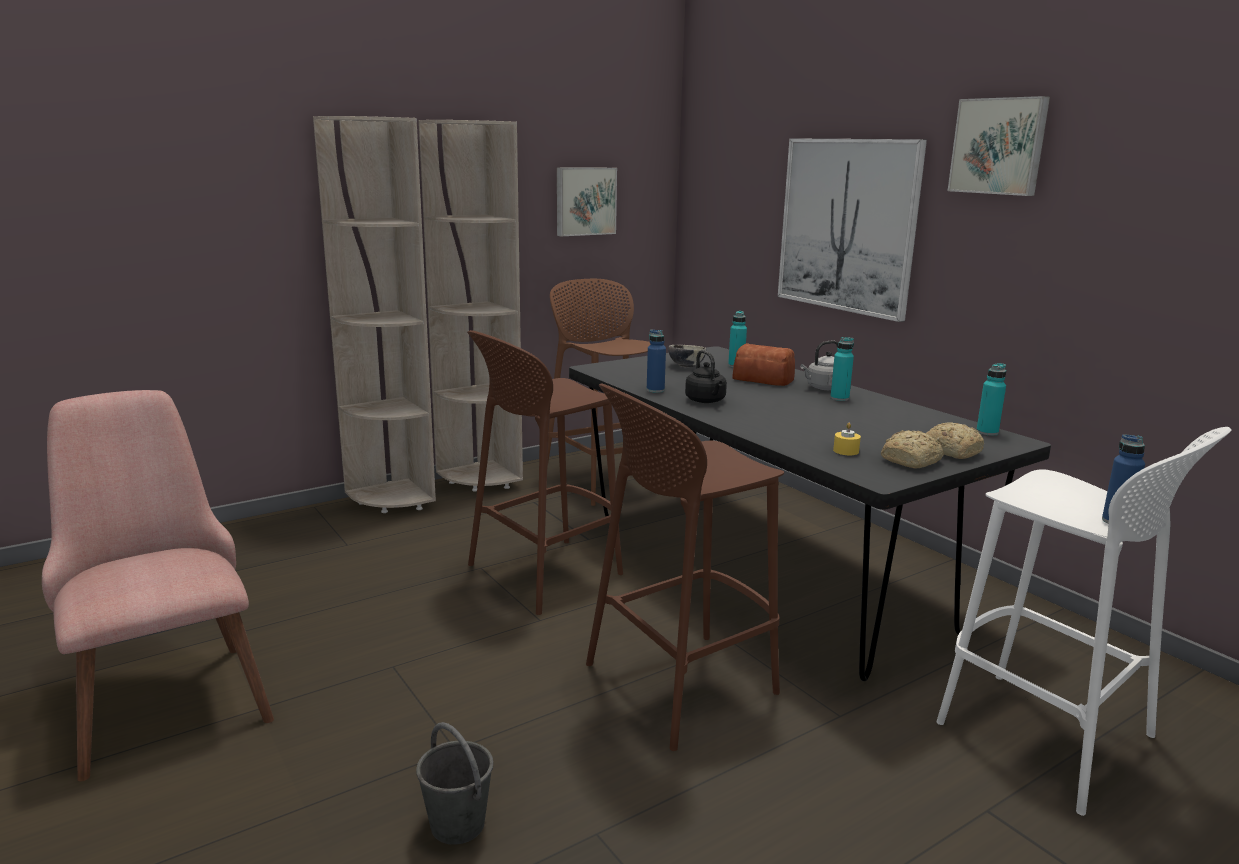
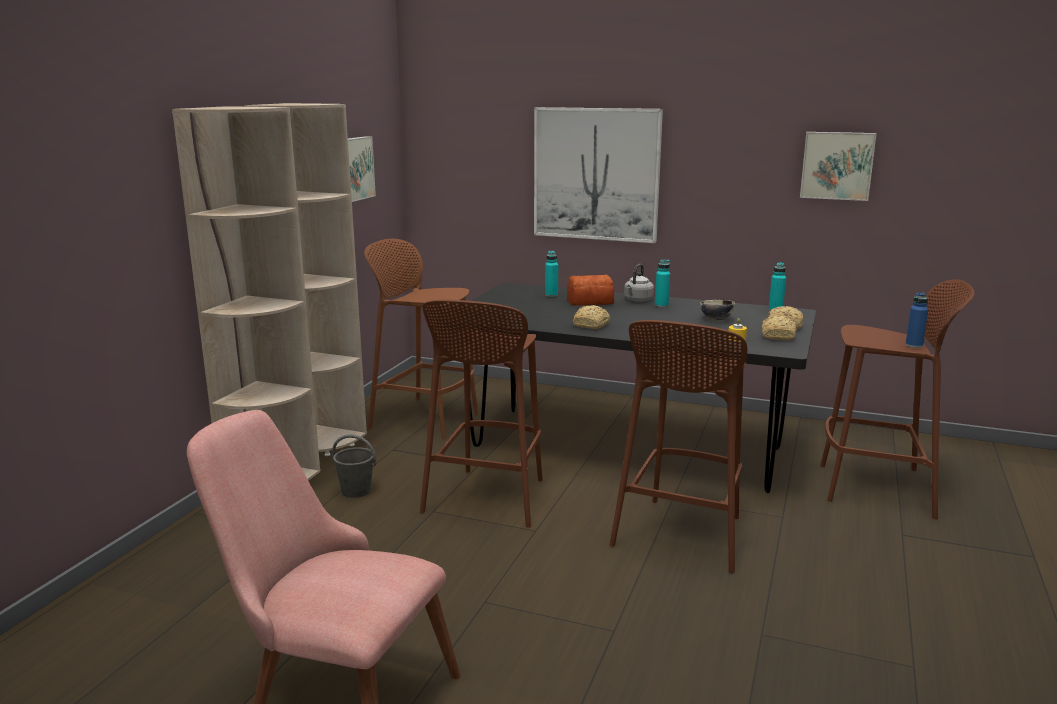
camera: 35 degrees left, 0 degrees up
grey bucket [416,722,494,845] -> grey bucket moved to [332,434,376,498]
blue bottle [647,330,666,393] -> none
bowl [668,345,706,367] -> bowl moved to [700,300,735,320]
black kettle [685,350,727,403] -> bread [573,305,610,329]
white stool [936,427,1232,816] -> brown stool [820,279,975,519]
picture [948,96,1050,196] -> picture moved to [800,132,877,201]

